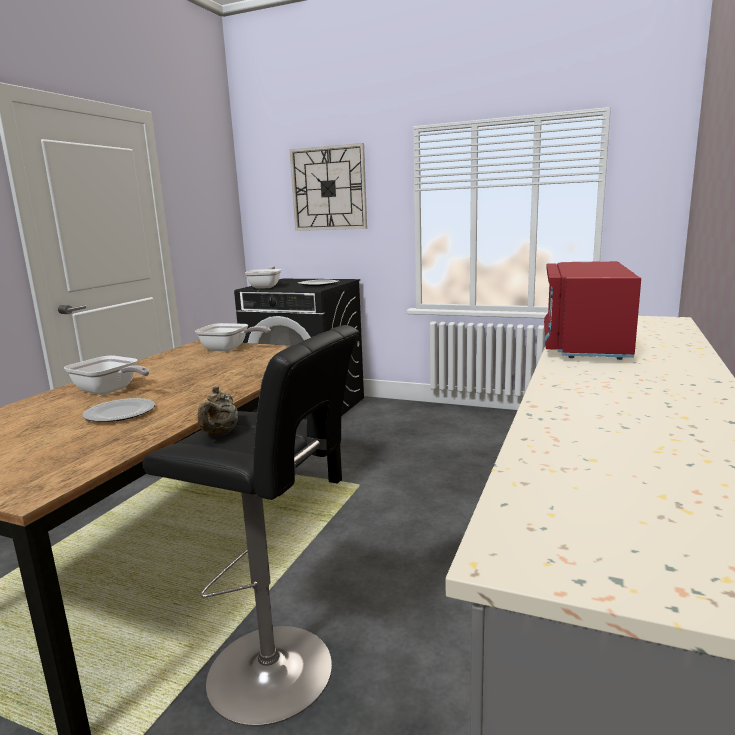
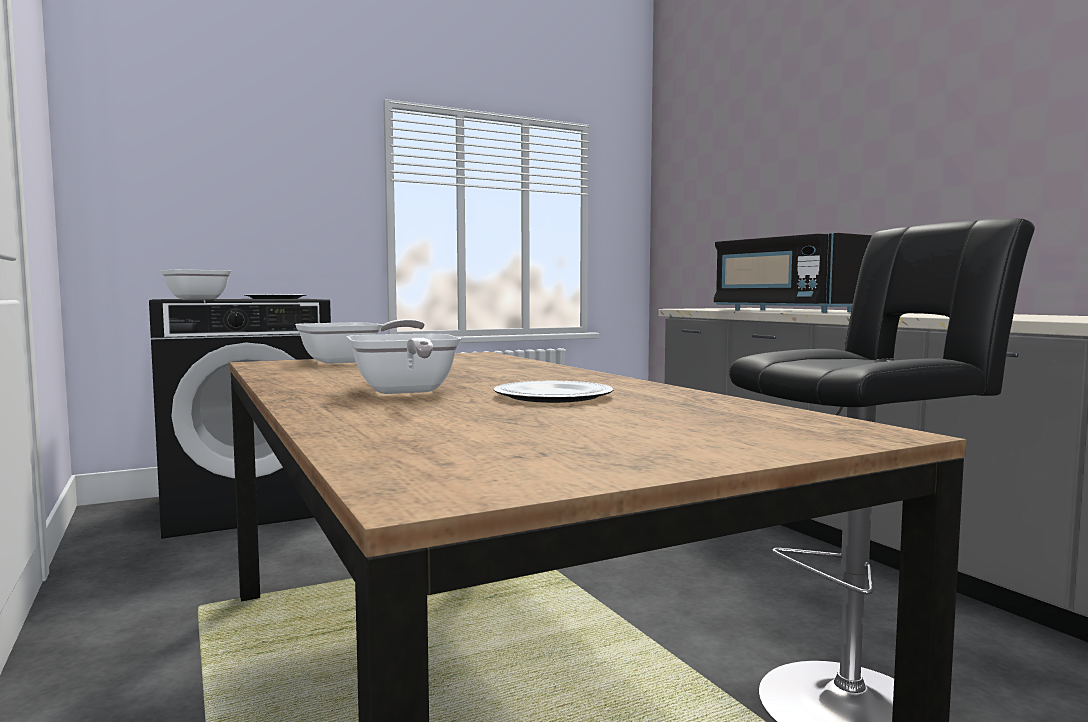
camera: 50 degrees left, 10 degrees down
frying pan [64,355,150,395] -> frying pan turned 90 degrees clockwise [347,334,461,394]
beige teapot [197,386,238,436] -> none
wall clock [290,143,367,231] -> none
red microwave [544,261,641,360] -> black microwave [714,233,872,313]

